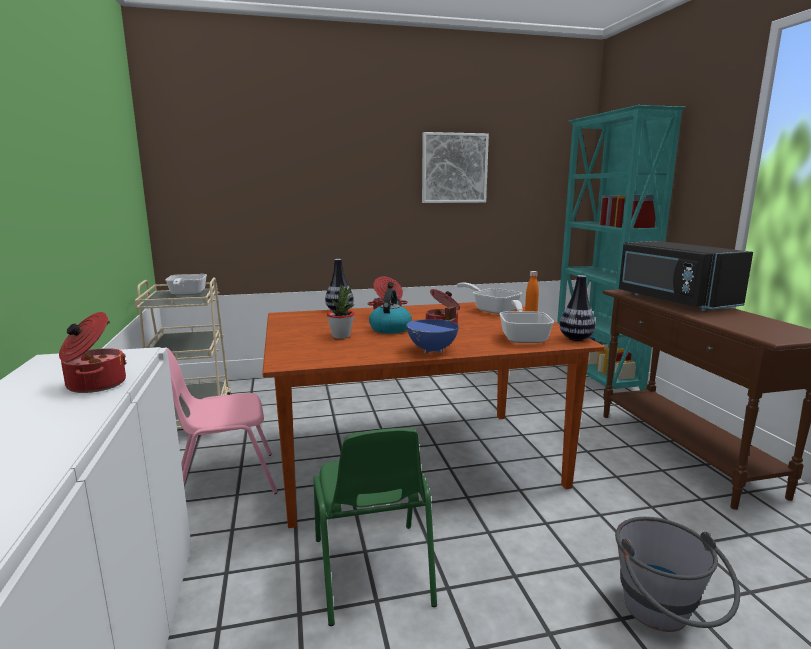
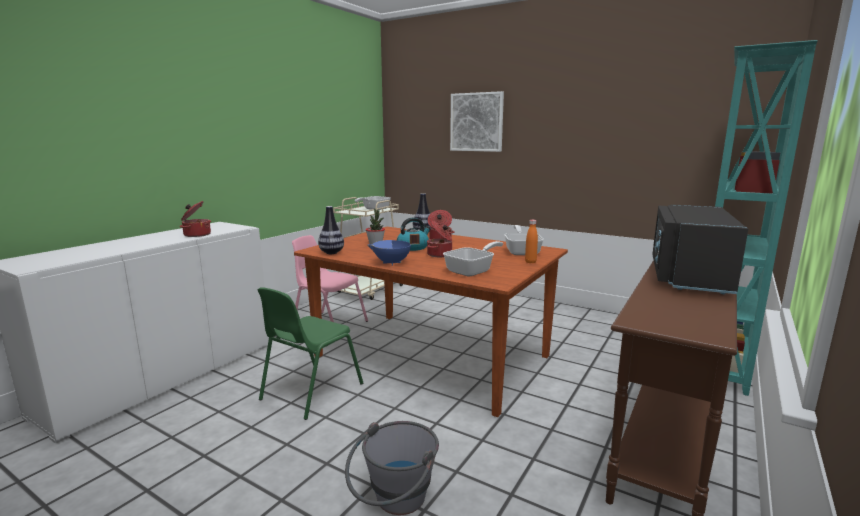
camera: 45 degrees right, 0 degrees up
picture [422,132,489,203] -> picture moved to [450,91,504,152]
vase [559,275,596,341] -> vase moved to [318,206,344,254]

